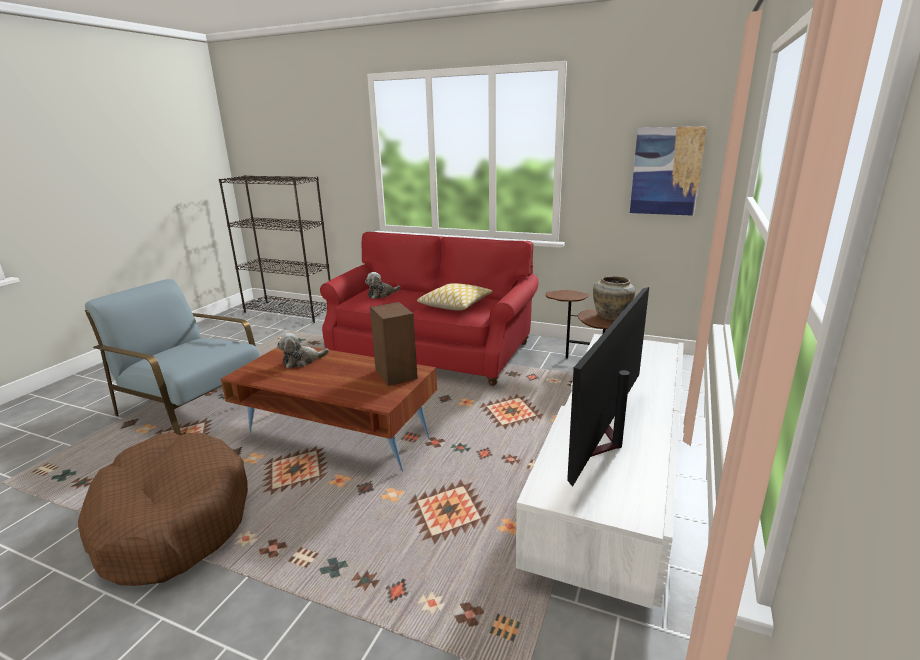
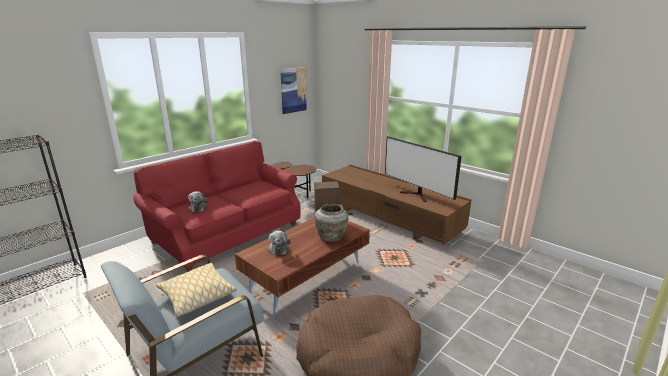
camera: 70 degrees left, 0 degrees up
pillow [417,283,493,311] -> pillow moved to [156,263,237,317]
white tv stand [515,334,684,609] -> brown tv stand [322,165,472,245]
beige vase [593,276,635,320] -> beige vase moved to [314,204,348,242]

